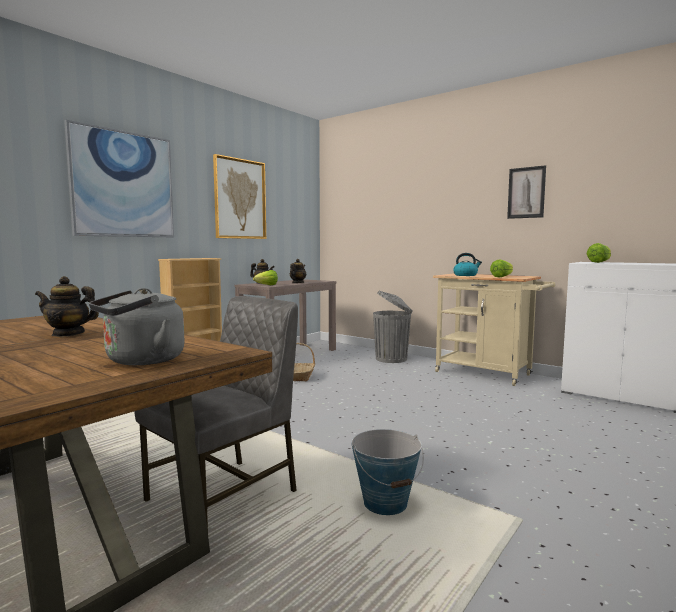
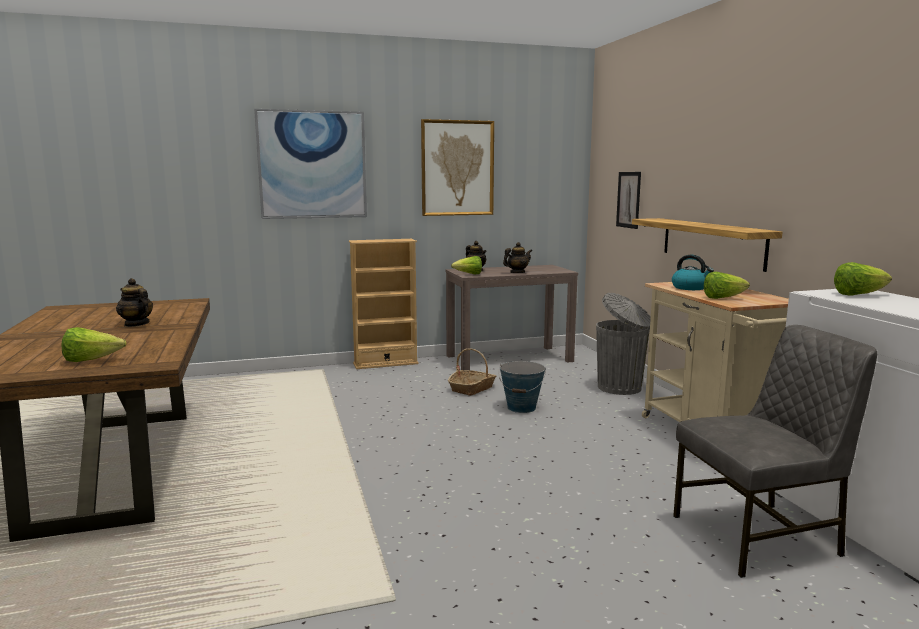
camera: 35 degrees right, 5 degrees up
grey kettle [89,288,185,365] -> lettuce [62,327,126,362]
grey chair [135,296,298,530] -> grey chair moved to [673,325,877,578]
bucket [351,429,424,515] -> bucket moved to [498,361,546,413]
picture [507,165,546,219] -> picture moved to [616,172,641,229]
none -> shelf [632,218,783,272]

